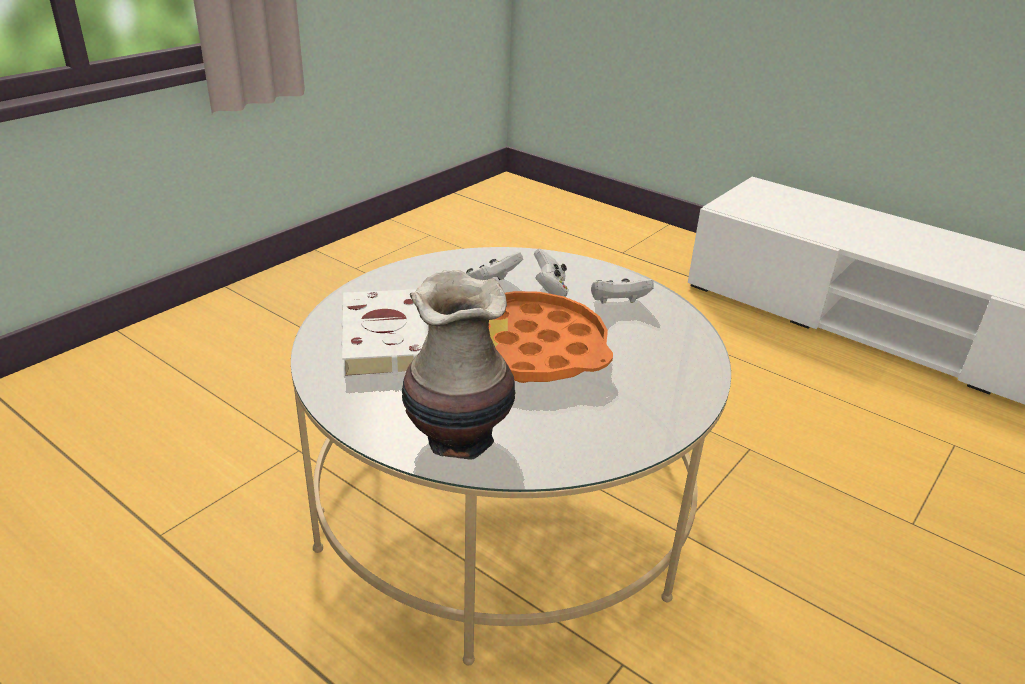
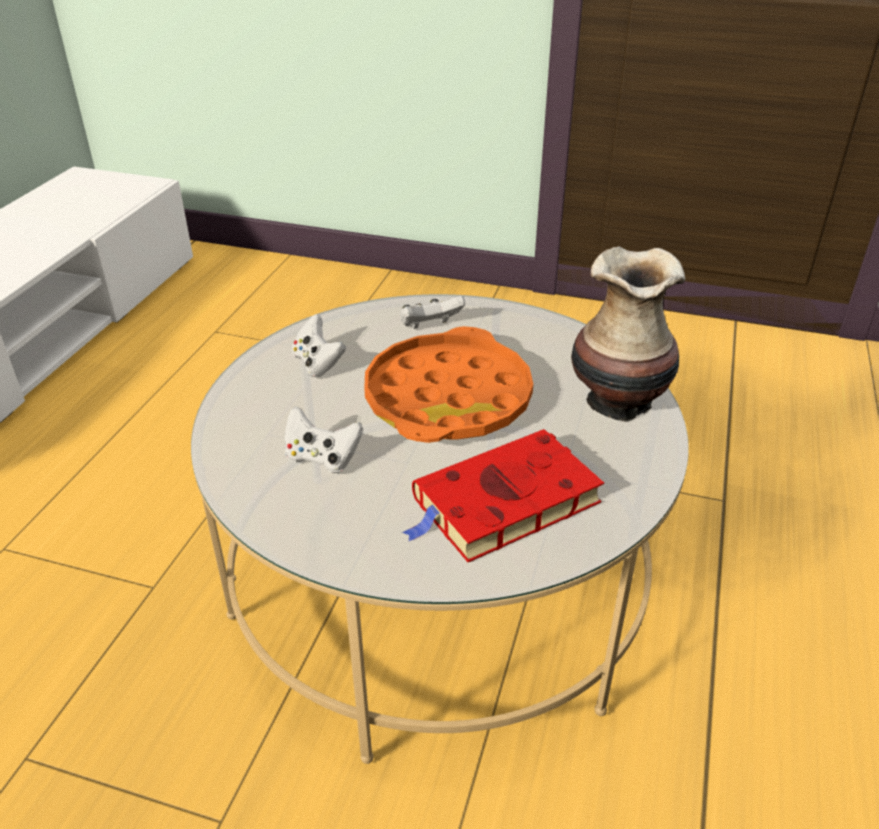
camera: 110 degrees left, 5 degrees up
white book [341,289,428,377] -> red book [402,429,604,562]
white game controller [534,249,568,297] -> white game controller moved to [400,296,465,329]

